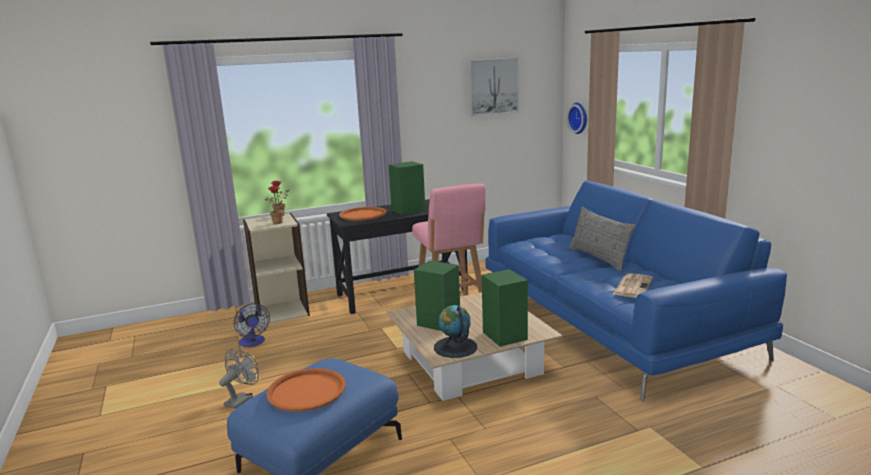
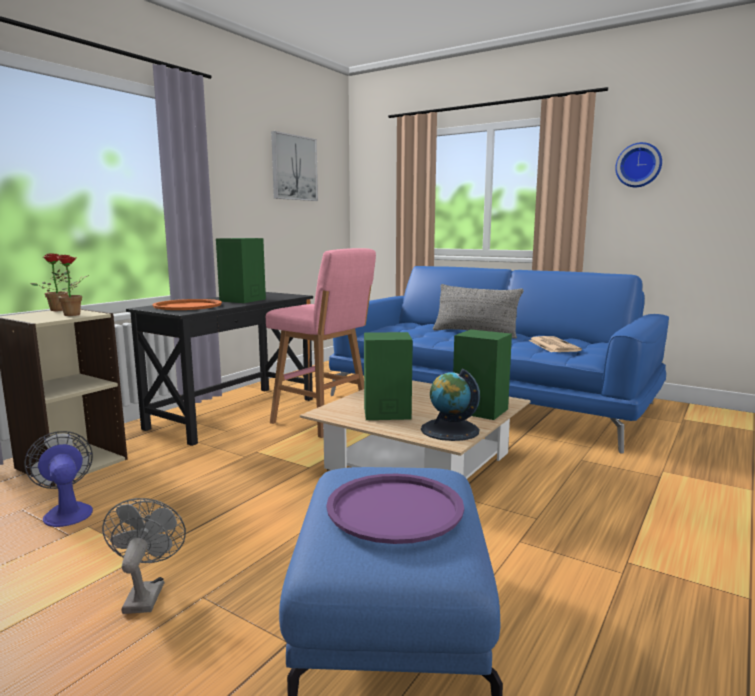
camera: 35 degrees left, 5 degrees down
fan [234,303,270,347] -> fan turned 150 degrees counterclockwise [24,431,93,527]
orange tray [266,368,346,412] -> purple tray [326,474,464,544]
wall clock [567,103,587,134] -> wall clock moved to [615,142,662,187]

